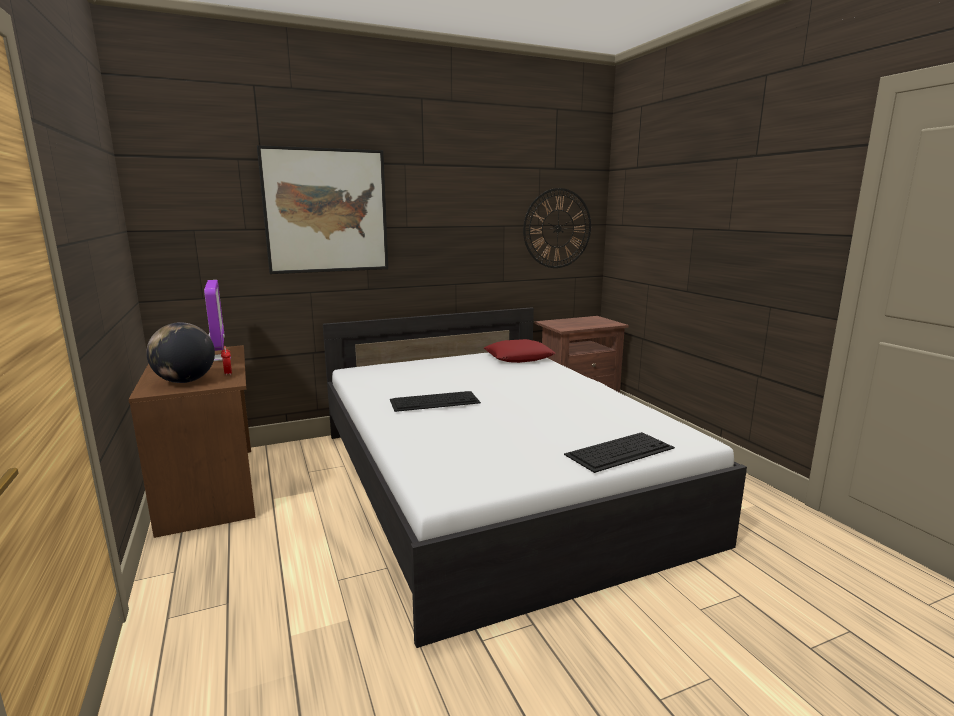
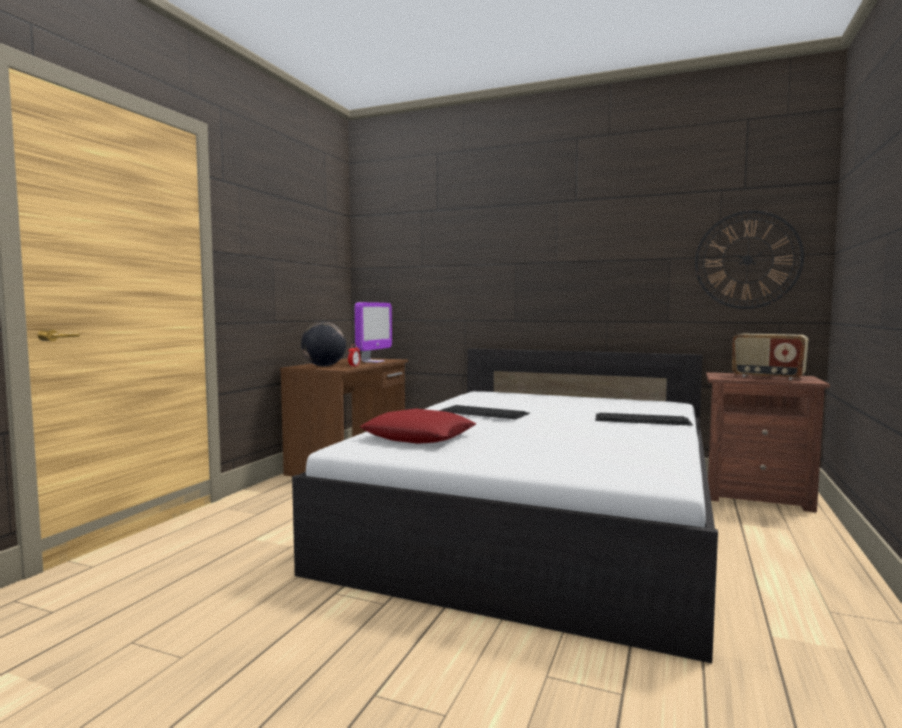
camera: 45 degrees right, 10 degrees down
picture [257,145,388,274] -> none
red pillow [484,339,555,363] -> red pillow moved to [360,409,476,444]
keyboard [564,432,675,473] -> keyboard moved to [595,413,693,426]
none -> radio [732,334,808,380]

